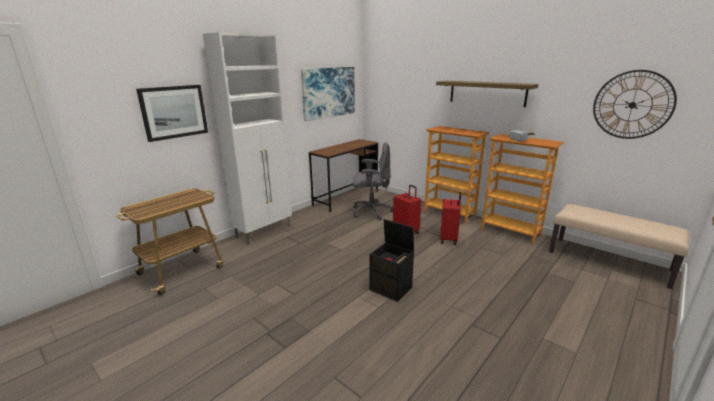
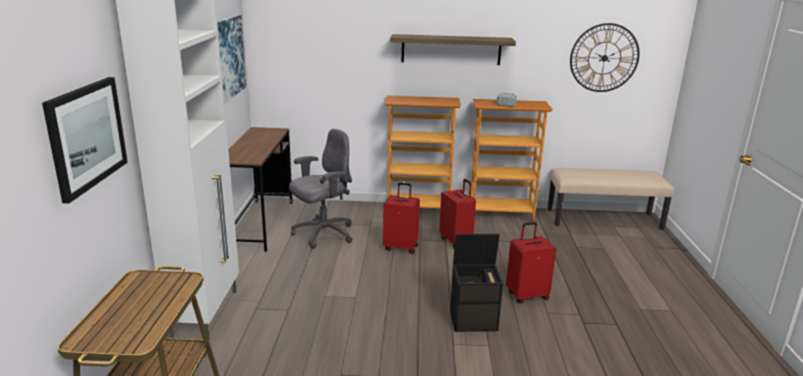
camera: 40 degrees left, 0 degrees up
none -> red suitcase [506,222,556,304]

